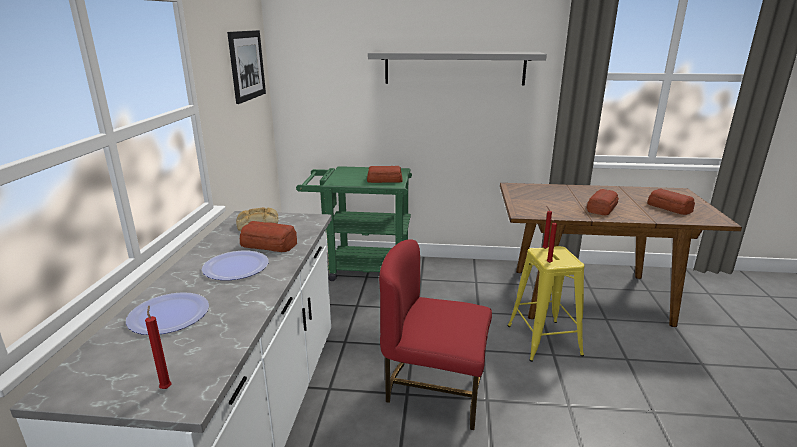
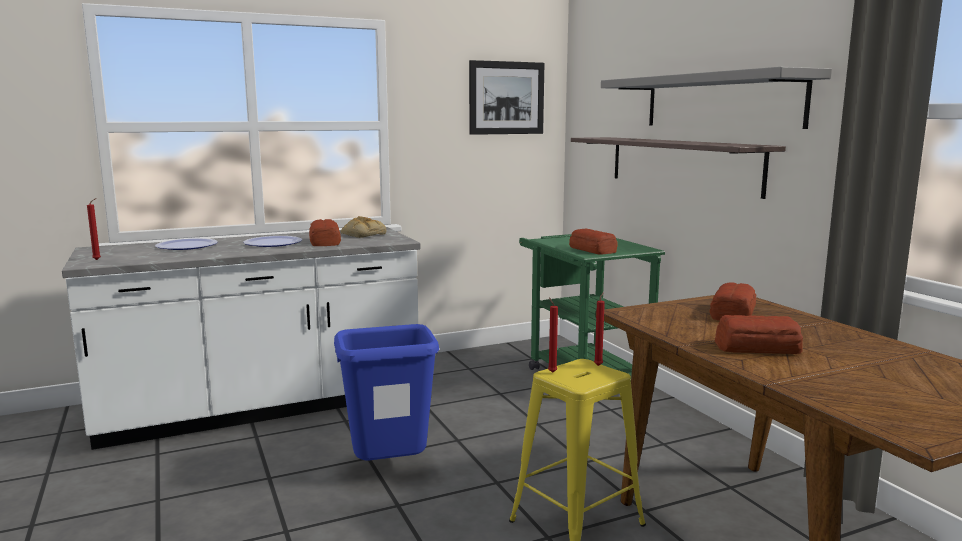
camera: 60 degrees right, 10 degrees down
red chair [379,239,492,430] -> blue trash can [334,324,439,460]
bread [647,188,695,215] -> bread moved to [710,282,756,321]
none -> shelf [571,137,786,199]

